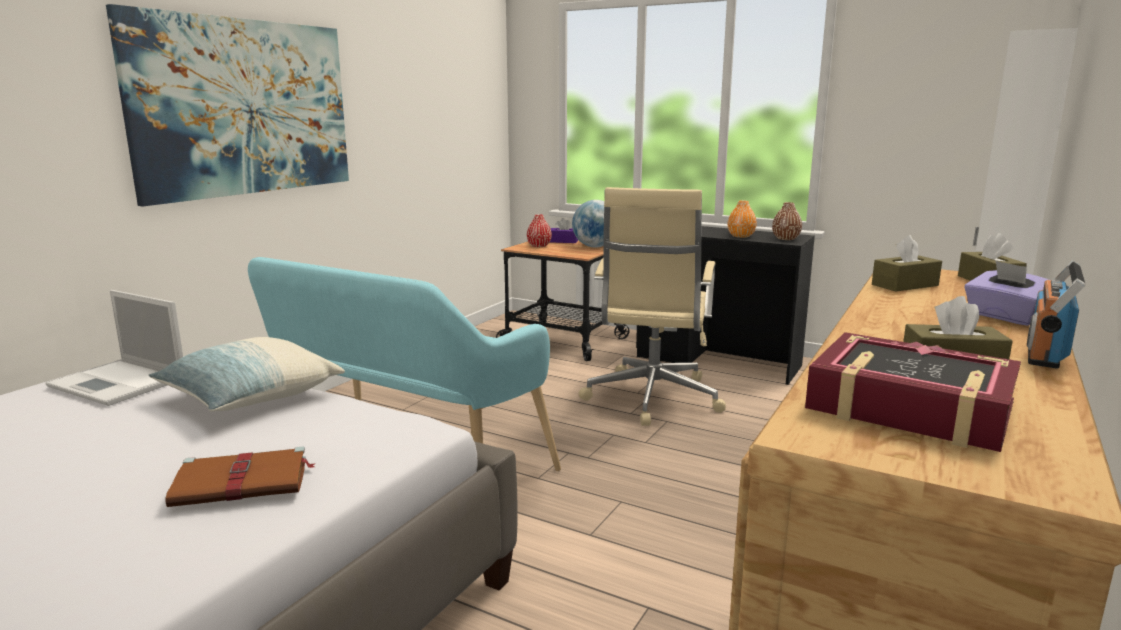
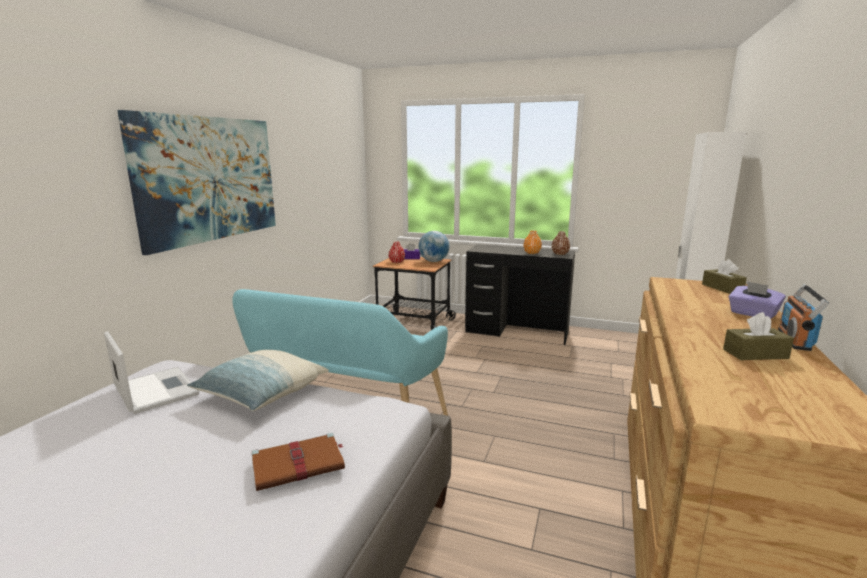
camera: 10 degrees left, 0 degrees up
laptop [45,290,183,406] -> laptop turned 150 degrees counterclockwise [104,331,199,414]
beige office chair [579,187,726,426] -> none
book [805,332,1021,452] -> none
brown tissue box [872,235,942,291] -> none

